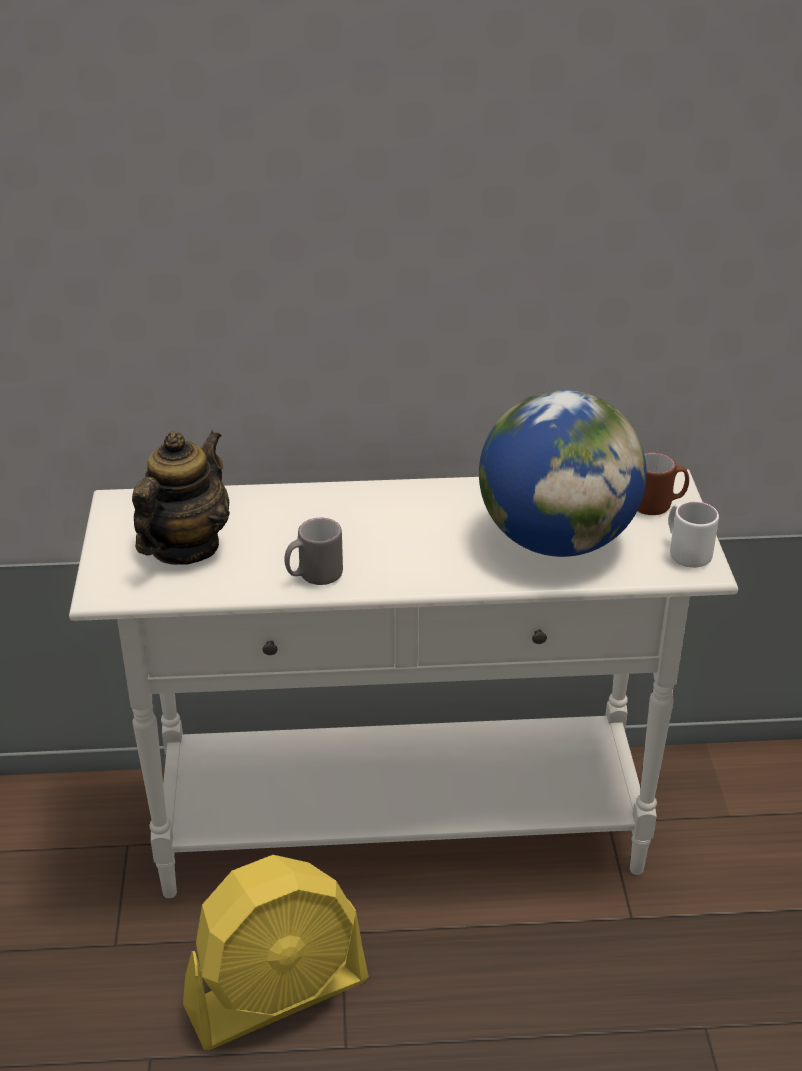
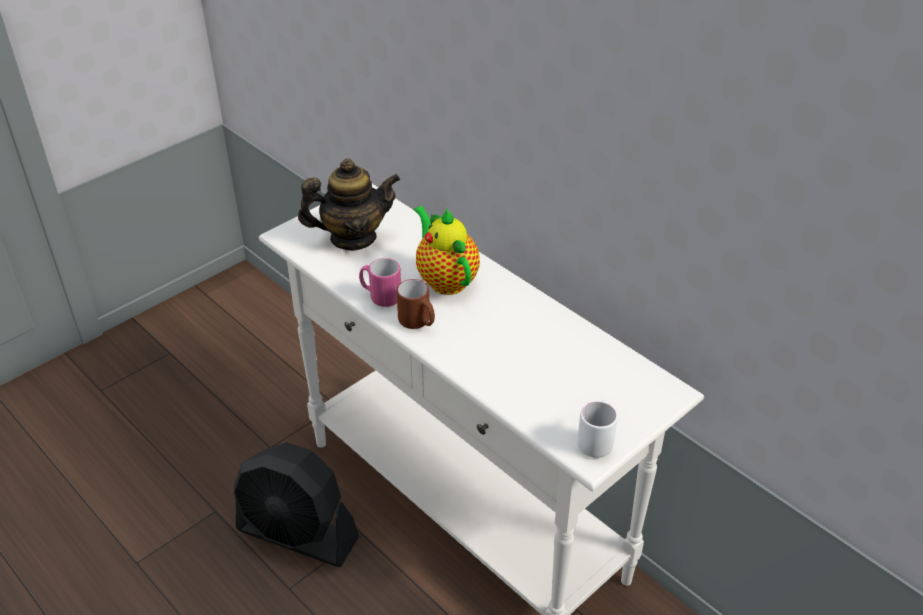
camera: 50 degrees right, 5 degrees up
yellow fan [183,855,369,1050] -> black fan [234,442,359,567]
grey mug [284,518,343,585] -> pink mug [359,258,401,307]
globe [479,390,647,557] -> none
brown mug [638,452,689,515] -> brown mug moved to [397,279,435,329]
none -> teapot [414,206,480,295]

